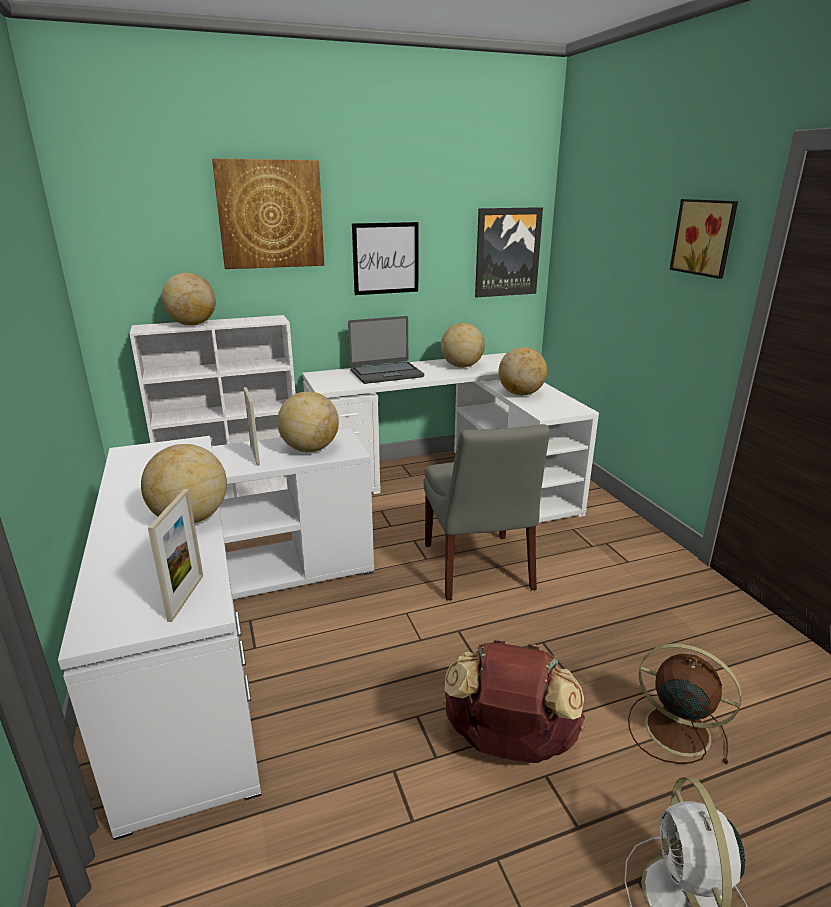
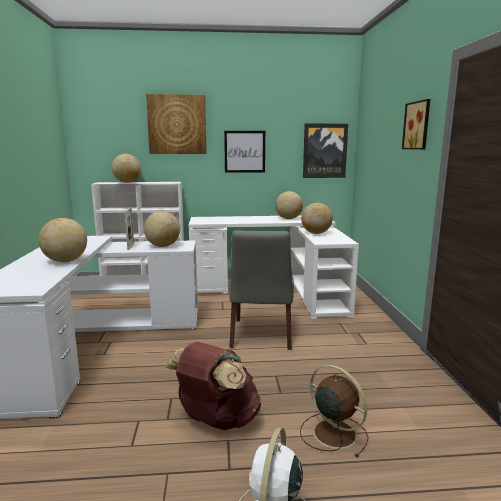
camera: 15 degrees right, 10 degrees down
picture frame [148,489,203,622] -> none
laptop [348,316,424,384] -> none

